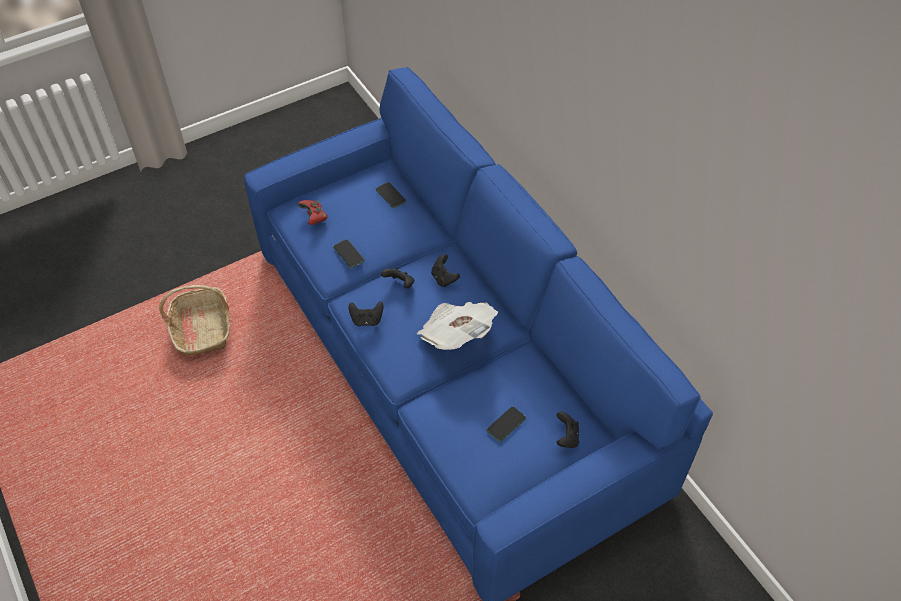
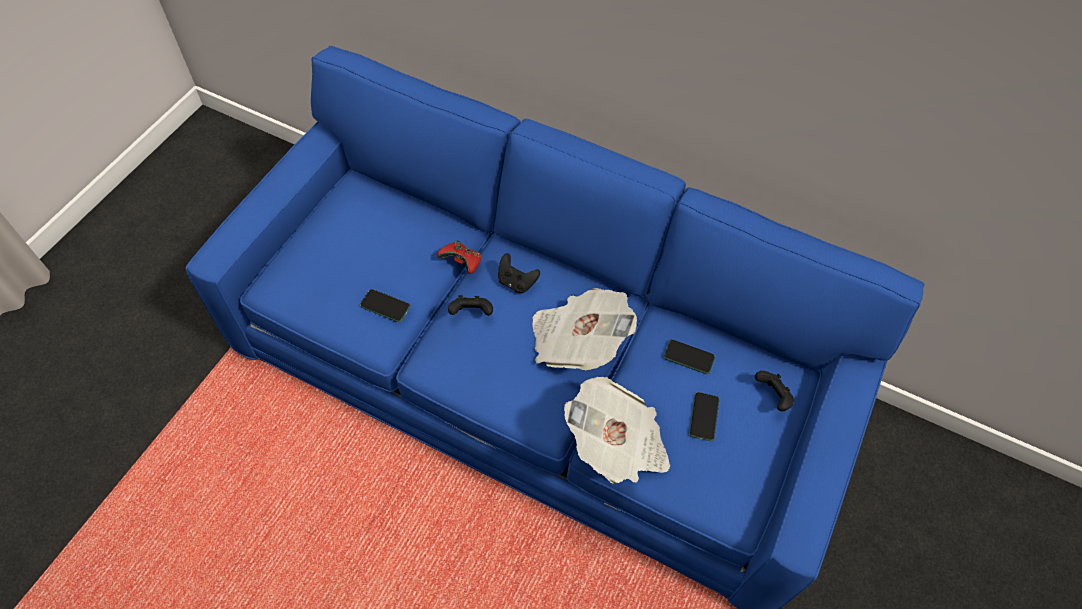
camera: 35 degrees left, 5 degrees up
basket [159,285,230,356] -> none
red game controller [298,200,327,225] -> red game controller moved to [437,240,482,274]
black game controller [349,301,384,326] -> none
phone [376,182,406,208] -> phone moved to [664,340,715,374]
none -> newspaper [564,377,670,484]

